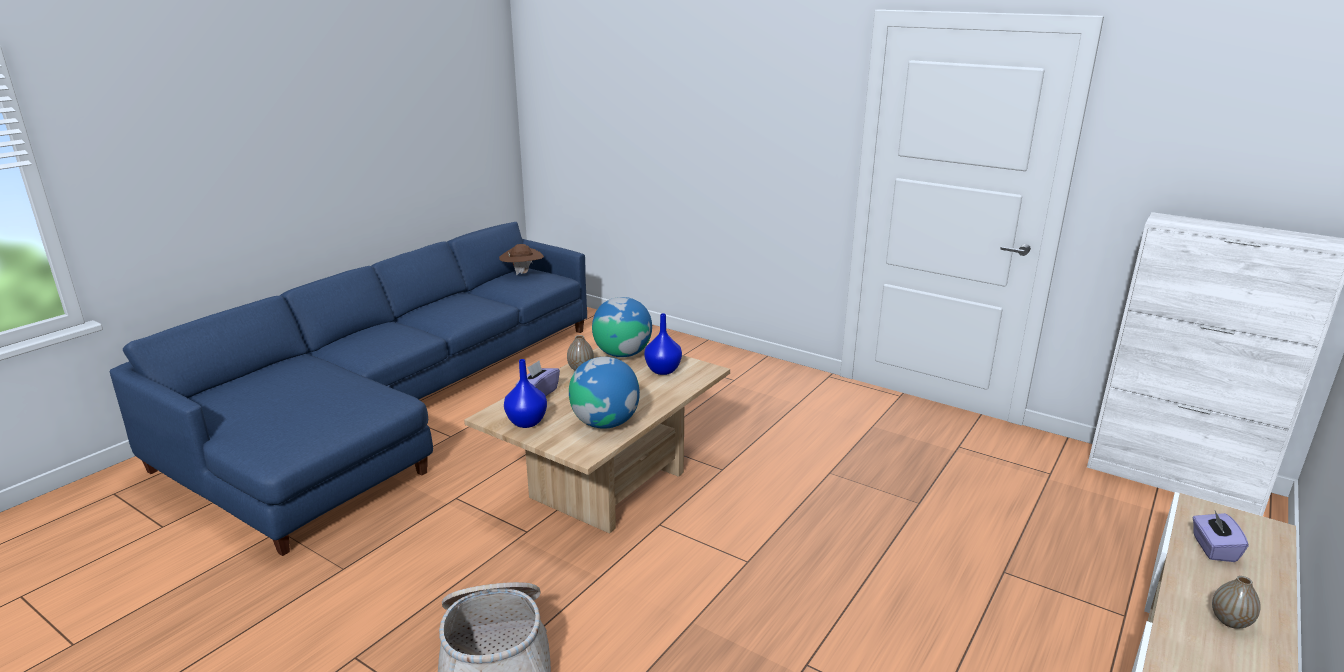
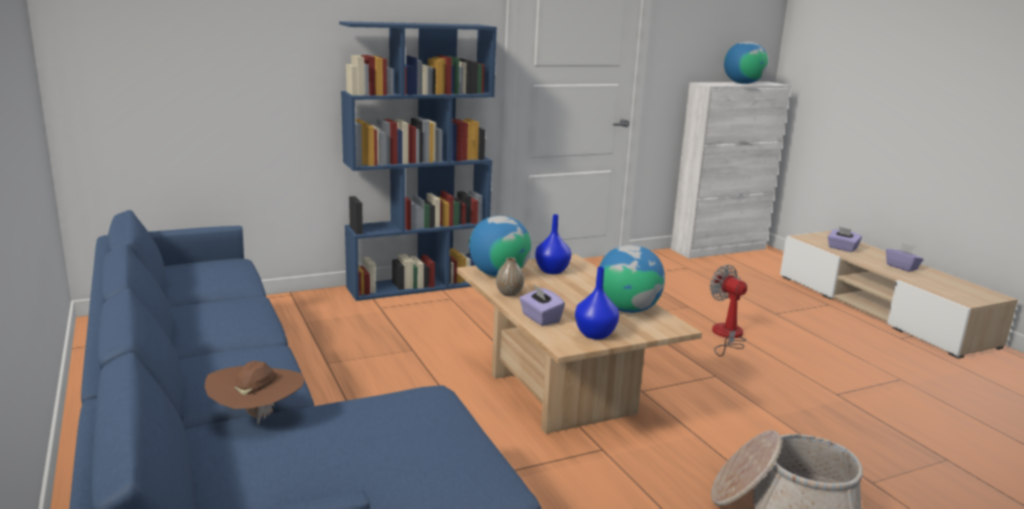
camera: 60 degrees left, 5 degrees down
brown hat [499,244,544,275] -> brown hat moved to [205,361,304,425]
vase [1212,576,1261,629] -> purple tissue box [886,243,923,272]
none -> blue bookcase [339,21,497,301]
none -> fan [710,265,747,357]
none -> globe [724,41,768,84]

